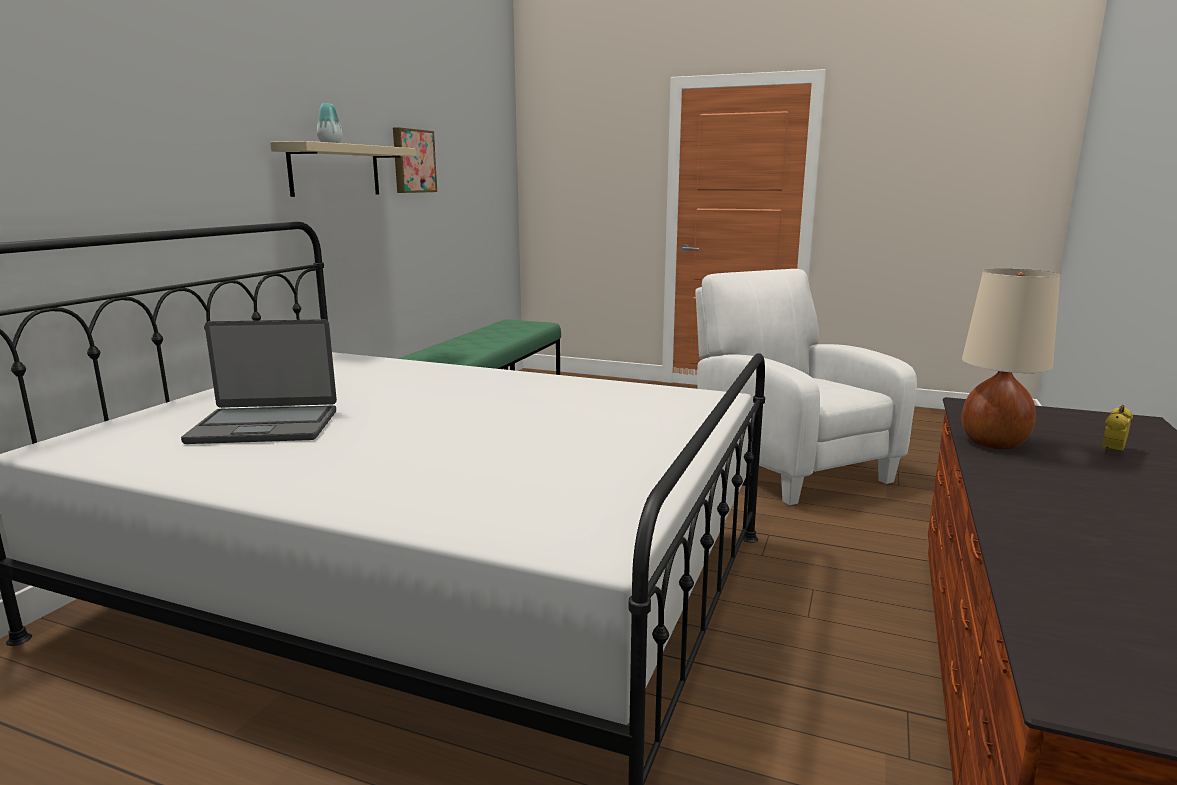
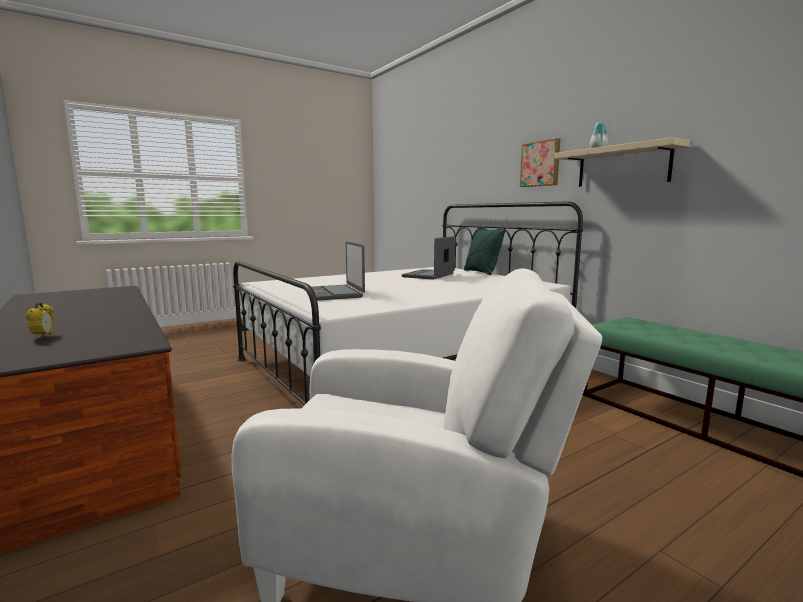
camera: 125 degrees right, 5 degrees down
picture [393,127,437,193] -> picture moved to [520,138,560,187]
beige table lamp [961,269,1060,450] -> none
none -> laptop [305,241,365,301]
none -> green pillow [464,228,506,275]

